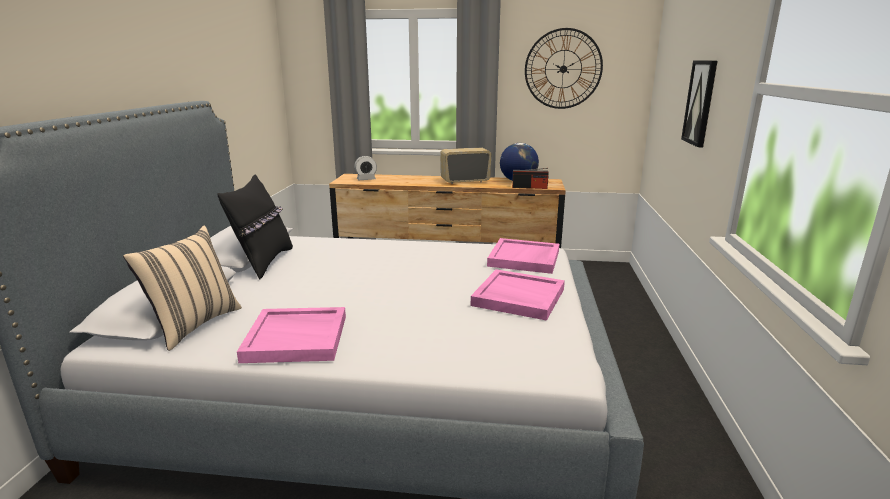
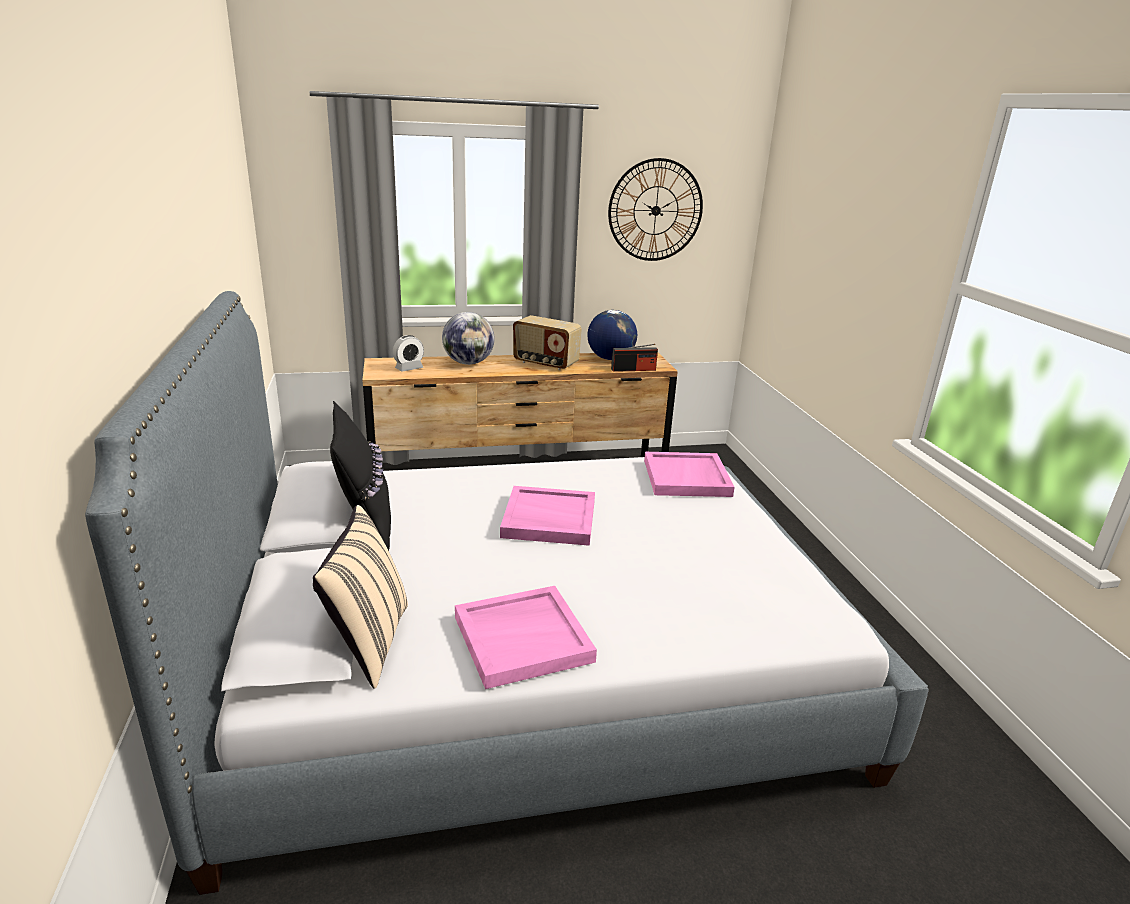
camera: 20 degrees left, 5 degrees up
radio [440,148,492,184] -> radio turned 120 degrees counterclockwise [513,315,582,370]
pink tray [471,269,565,321] -> pink tray moved to [500,486,595,546]
picture [681,61,717,147] -> none
none -> globe [442,312,494,365]

